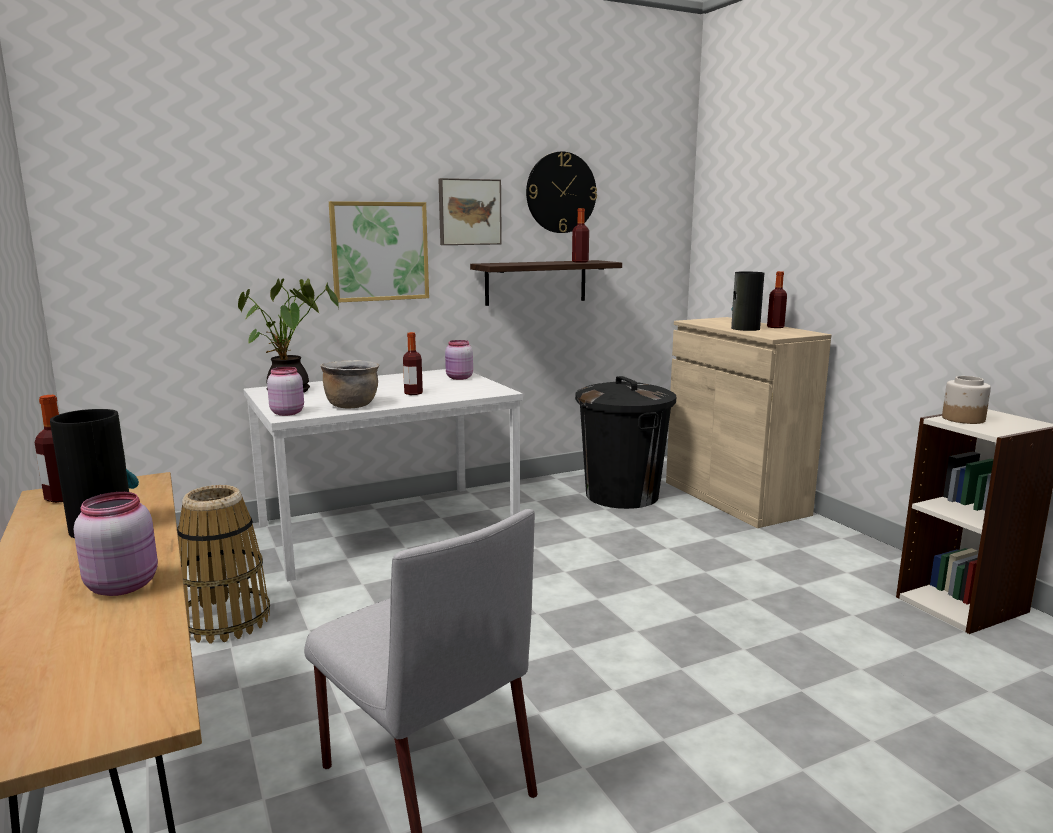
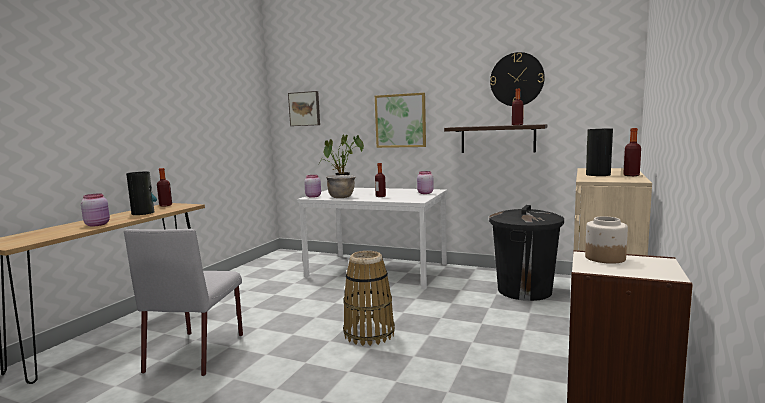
camera: 50 degrees right, 5 degrees down
basket [177,485,270,644] -> basket moved to [343,251,395,346]
picture [438,178,502,245] -> picture moved to [288,91,320,126]

